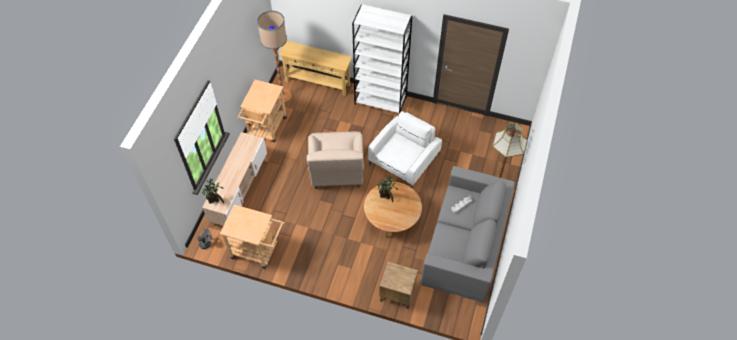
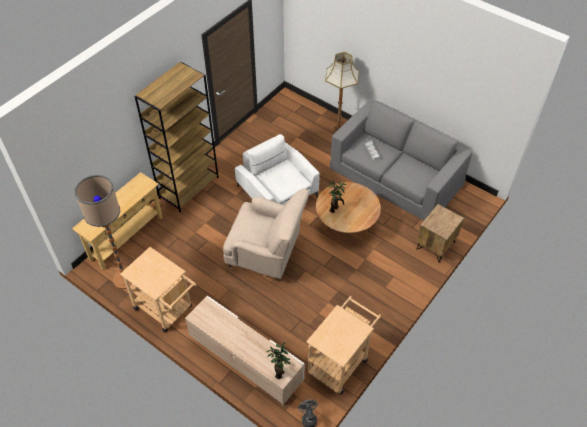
camera: 70 degrees left, 5 degrees down
white bookcase [352,4,413,113] -> brown bookcase [134,62,219,212]

